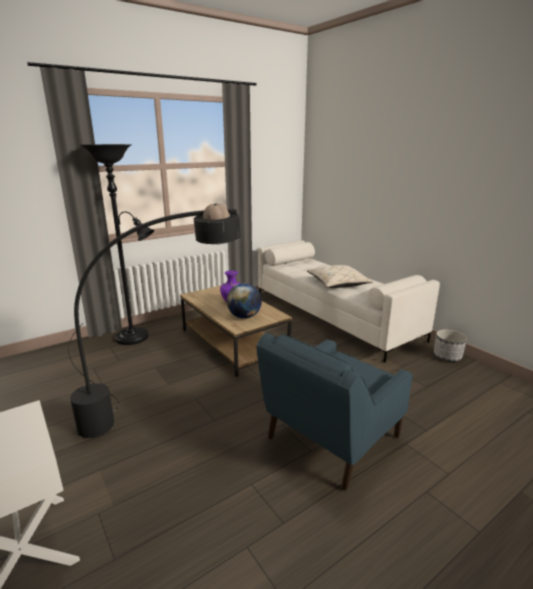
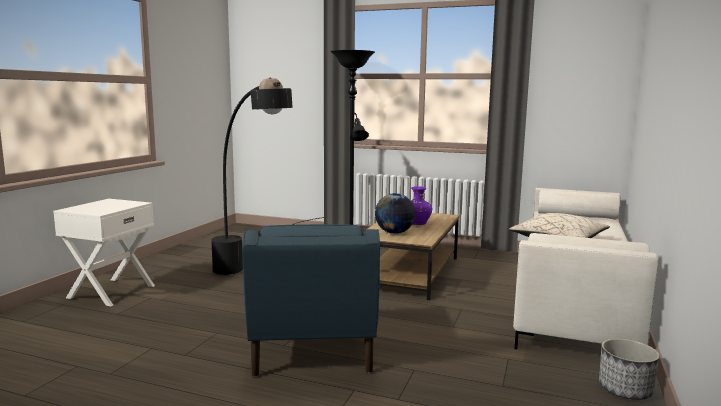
camera: 55 degrees right, 10 degrees down
blue armchair [256,333,413,491] -> blue armchair turned 105 degrees counterclockwise [242,224,380,377]

